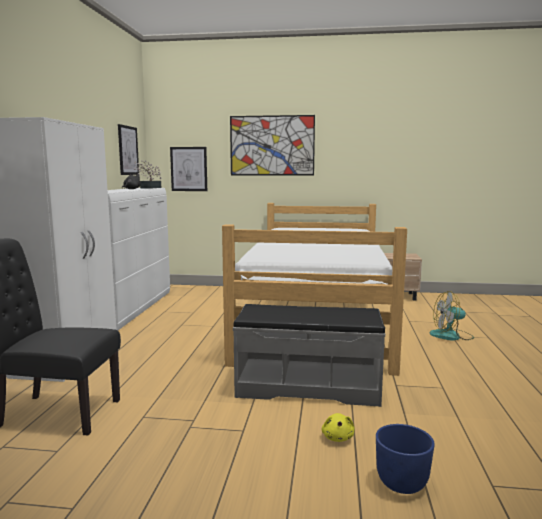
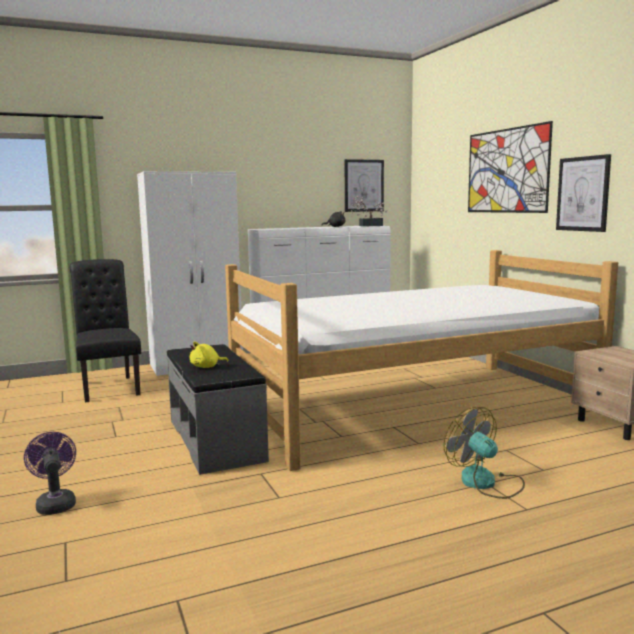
camera: 60 degrees right, 0 degrees up
picture [170,147,207,191] -> picture moved to [556,154,611,232]
yellow plush toy [322,413,355,442] -> yellow plush toy moved to [190,341,228,368]
blue planter [376,424,435,494] -> purple fan [24,432,76,515]

